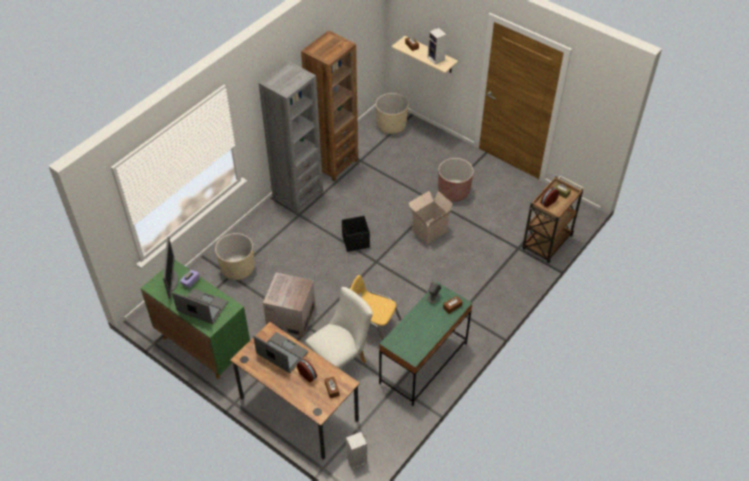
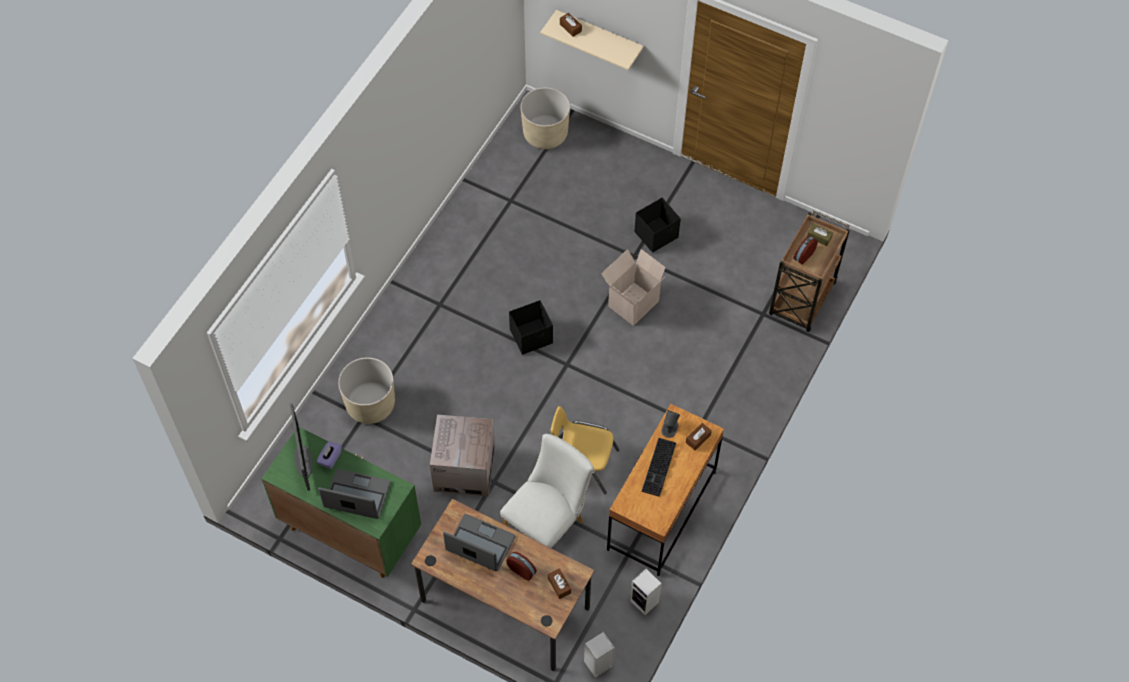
camera: 10 degrees left, 10 degrees up
grey bookcase [259,61,323,214] -> none
brown bookcase [301,30,358,181] -> none
green desk [379,282,473,406] -> brown desk [607,404,724,576]
speaker [428,28,447,65] -> speaker moved to [630,569,662,615]
brown planter [438,158,474,202] -> black storage box [634,198,681,253]
none -> keyboard [642,438,676,497]

